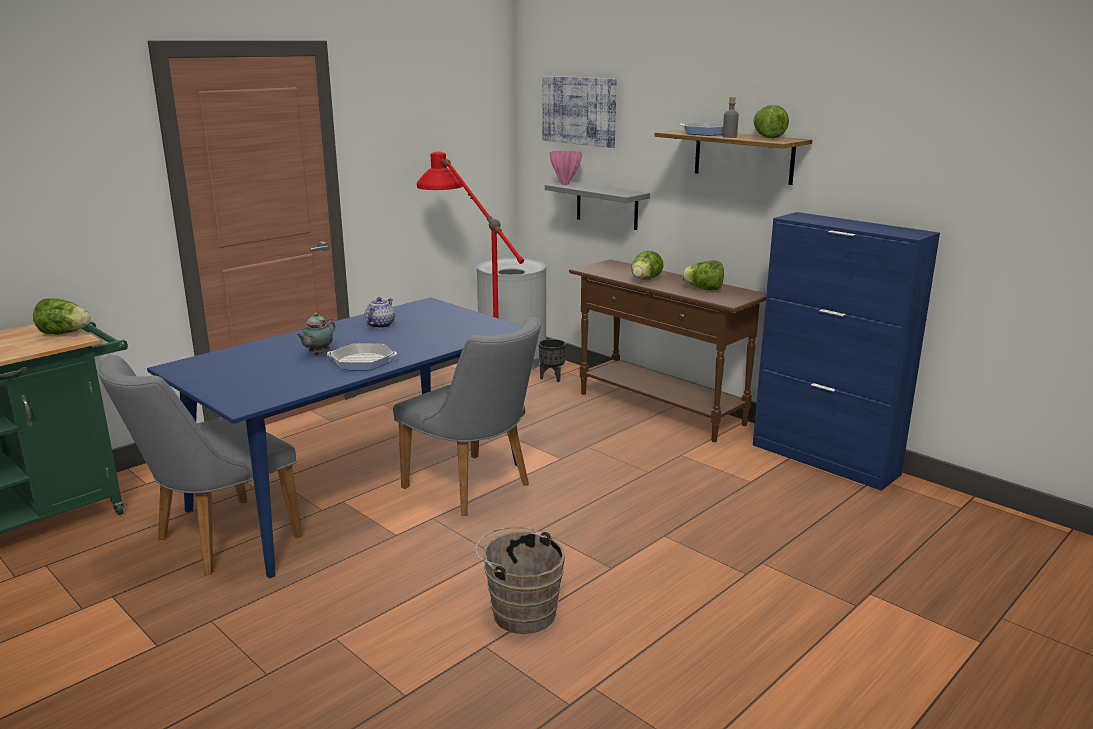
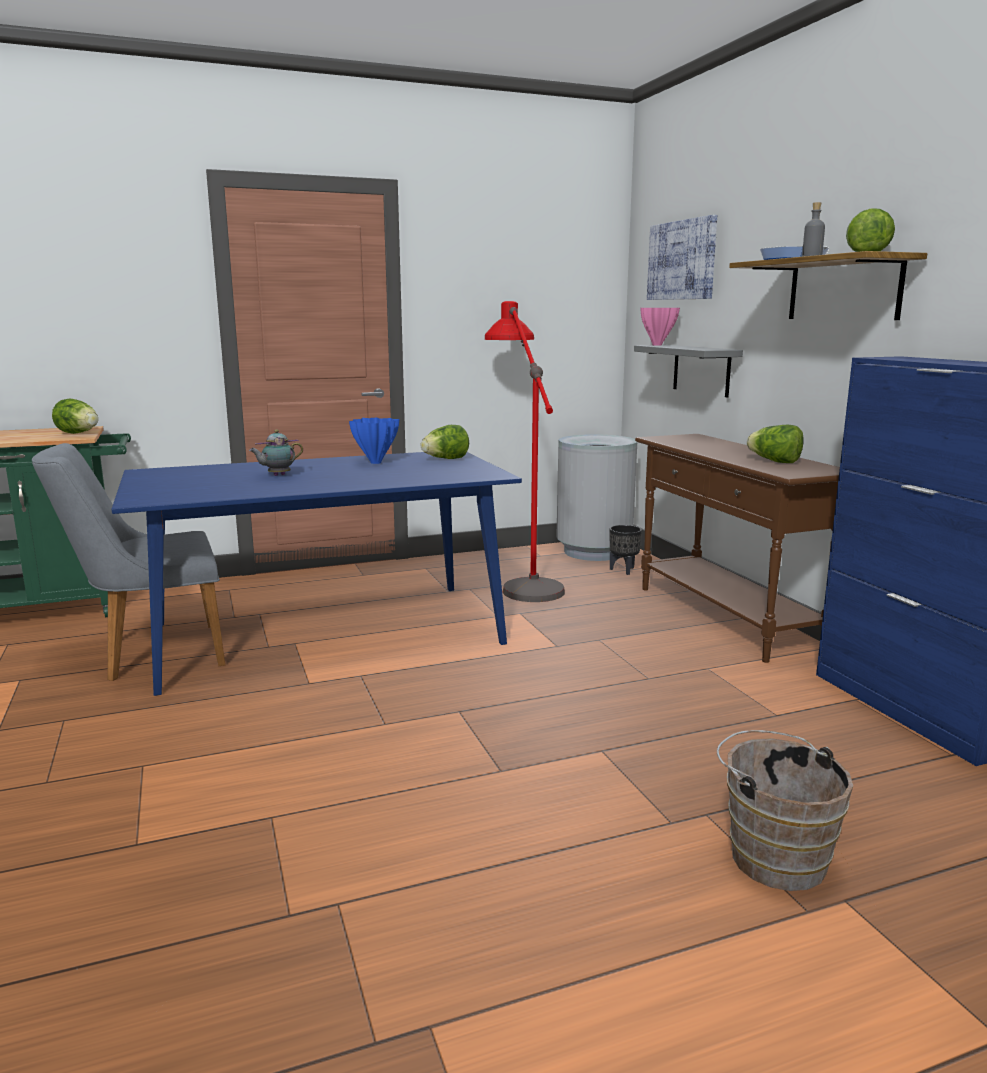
camera: 25 degrees right, 5 degrees down
frying pan [327,343,397,370] -> none
teapot [365,297,395,328] -> blue vase [349,418,399,464]
grey chair [393,317,541,516] -> none
brown bucket [475,527,565,634] -> brown bucket moved to [717,730,853,891]
lettuce [631,251,664,280] -> lettuce moved to [420,425,469,459]

